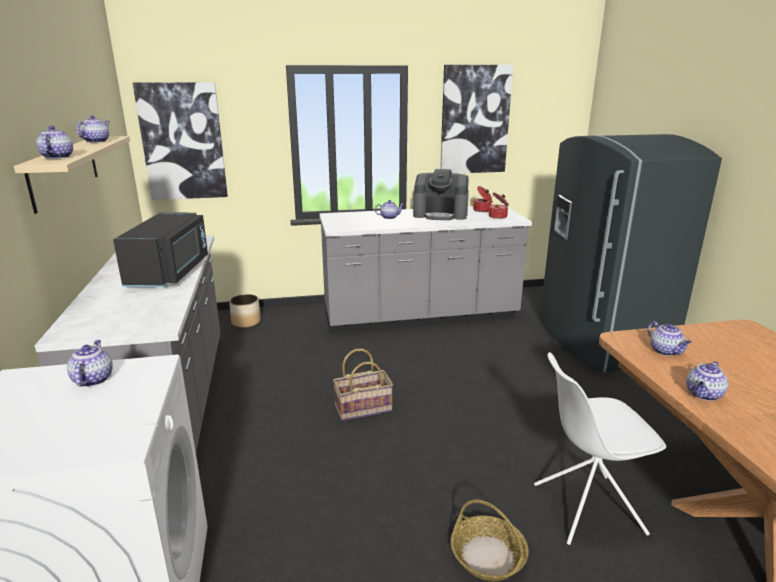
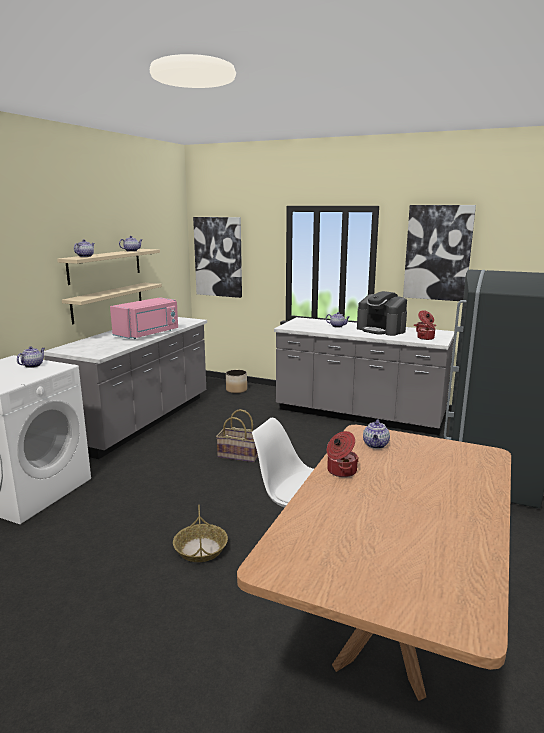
camera: 35 degrees right, 5 degrees down
black microwave [113,212,208,287] -> pink microwave [110,297,178,339]
teapot [687,361,728,401] -> cooking pot [327,431,359,477]
none -> beige shelf [62,283,162,324]

